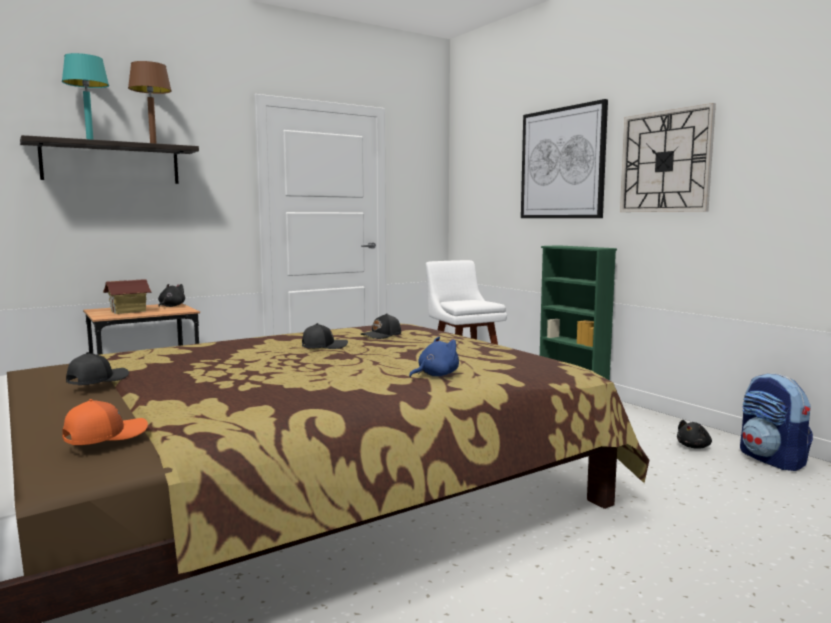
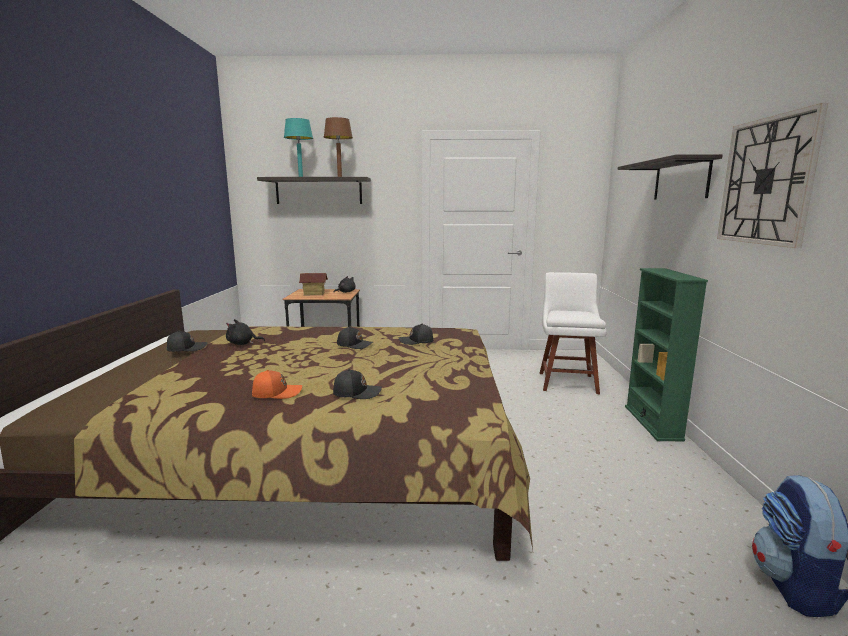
camera: 35 degrees right, 5 degrees up
orange cap [62,399,148,445] -> orange cap moved to [252,370,302,399]
blue plush toy [409,337,459,377] -> black cap [333,369,382,399]
picture [521,99,608,218] -> shelf [618,154,722,200]
black plush toy [677,420,712,448] -> black plush toy moved to [226,319,265,345]

